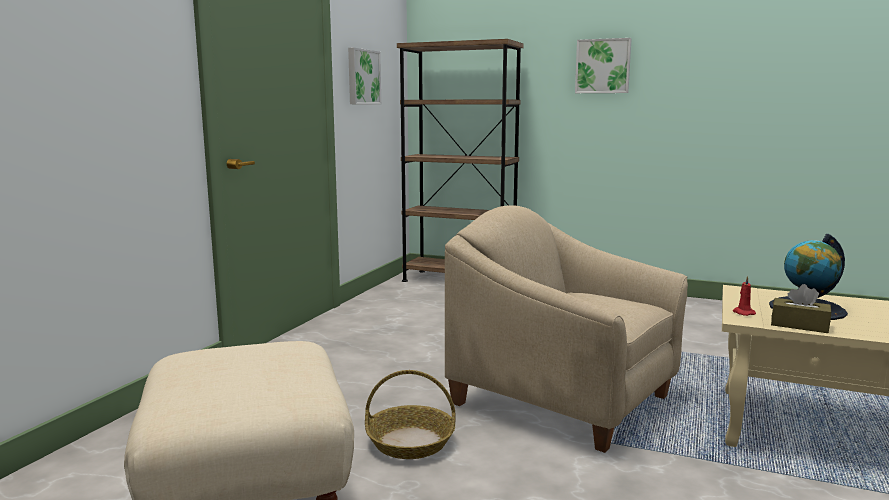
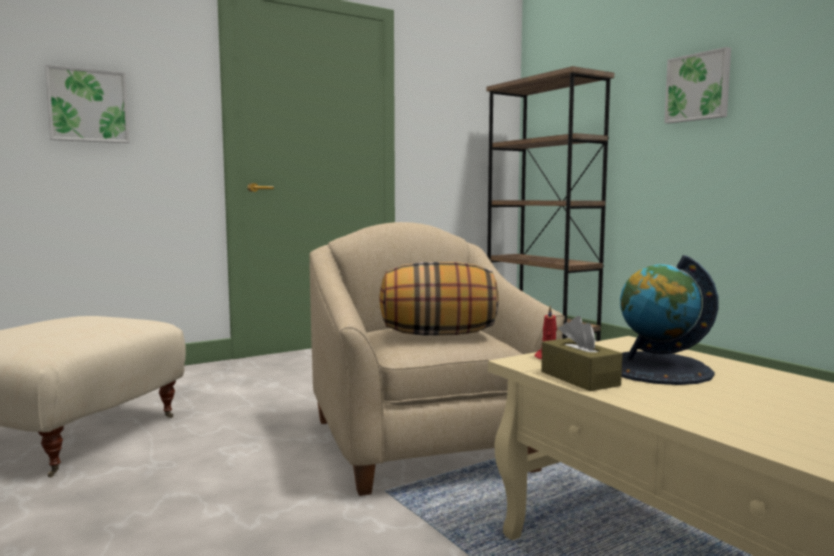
camera: 35 degrees right, 5 degrees down
picture [348,48,381,104] -> picture moved to [45,65,130,143]
basket [365,370,455,459] -> none
none -> pillow [379,262,499,336]

